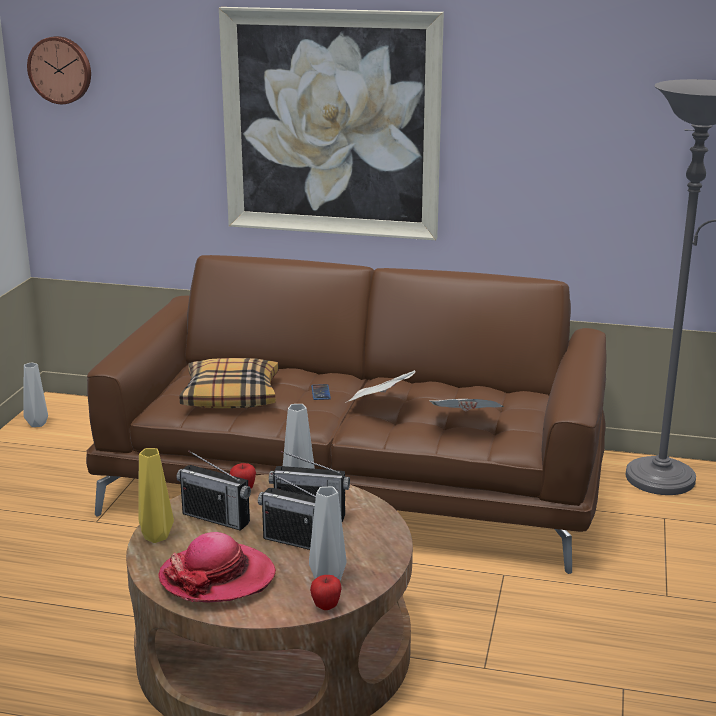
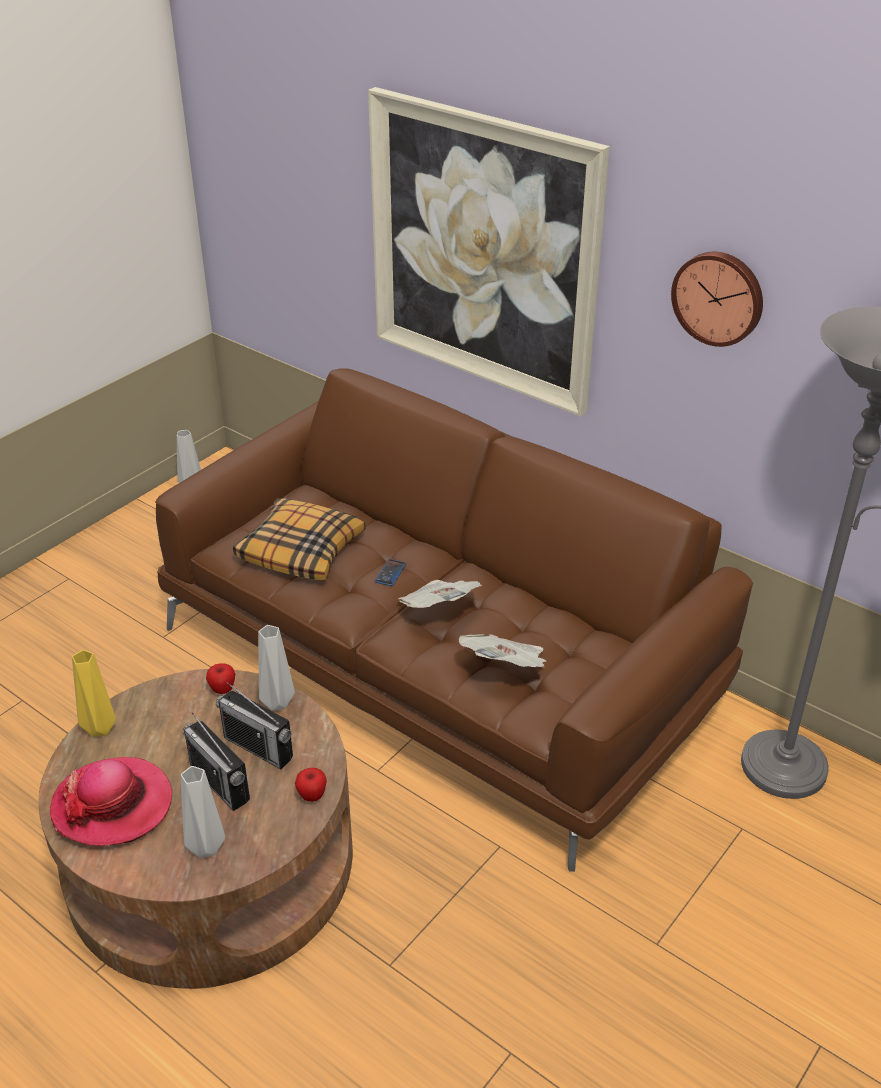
camera: 25 degrees right, 15 degrees up
wall clock [27,36,91,104] -> wall clock moved to [671,252,763,347]
radio [176,450,251,531] -> none
apple [310,575,342,610] -> apple moved to [295,768,327,802]

